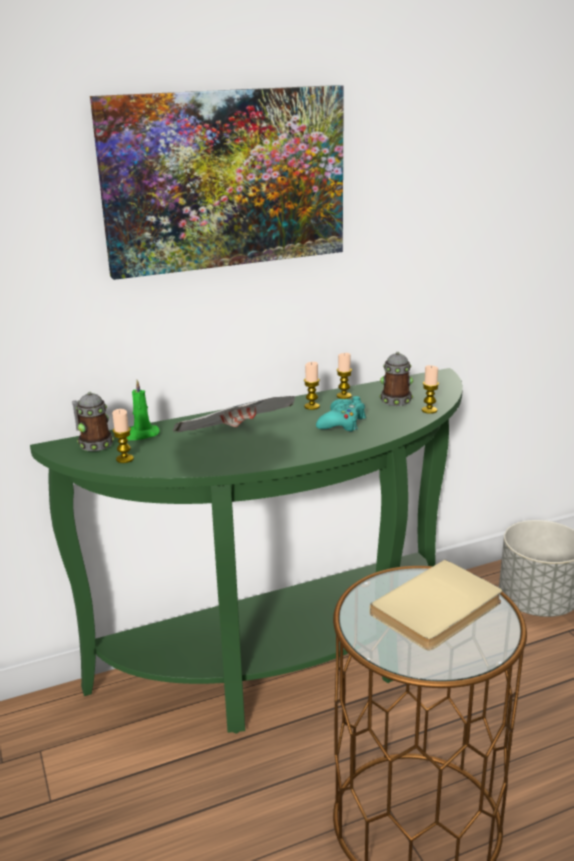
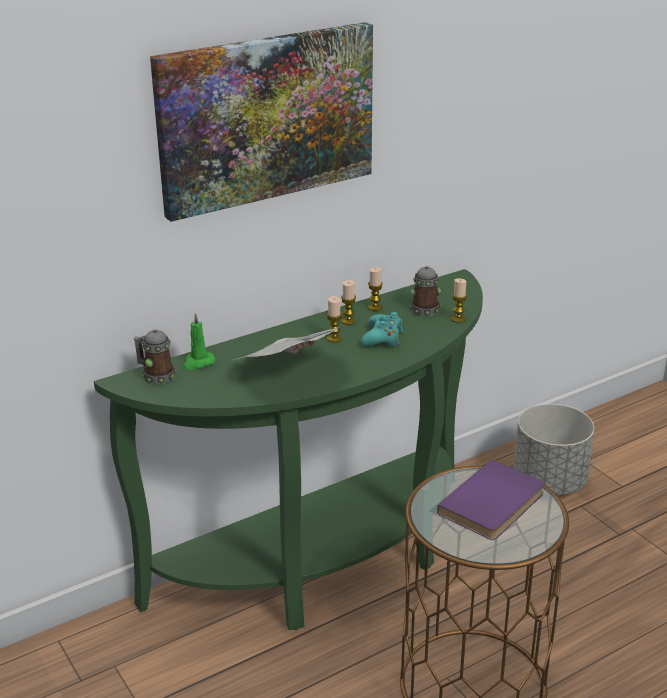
camera: 10 degrees left, 5 degrees up
candle [112,409,134,463] -> candle moved to [327,296,342,342]
beige book [369,560,502,651] -> purple book [437,460,545,540]

